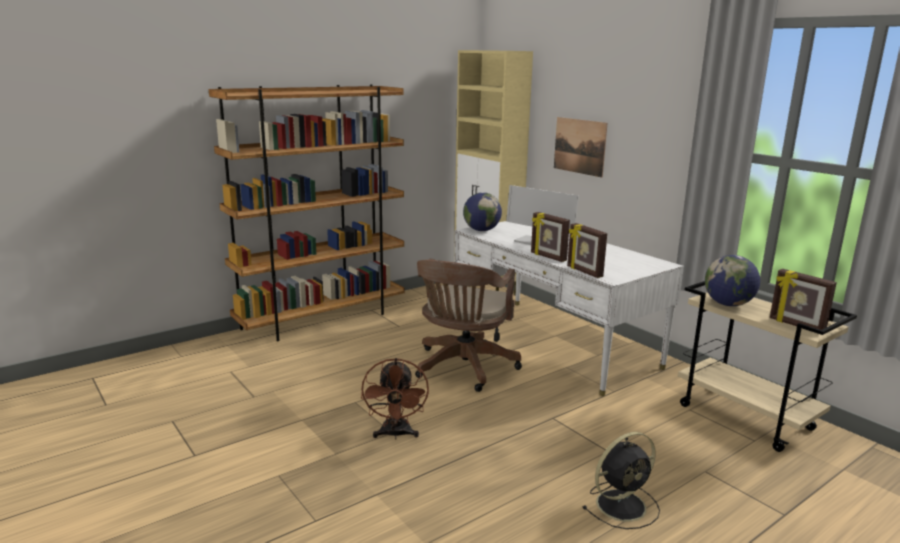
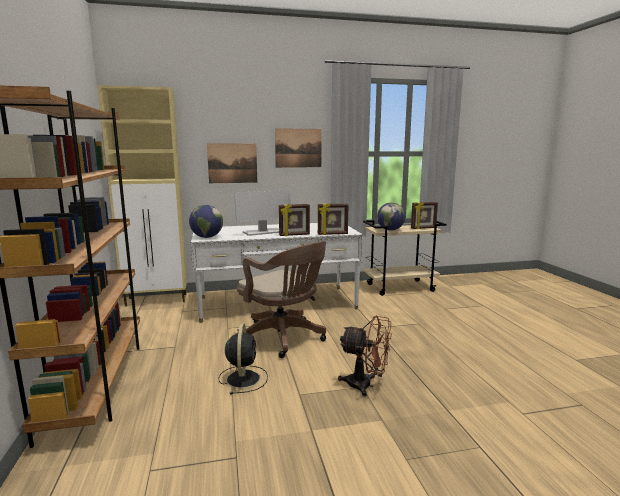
camera: 65 degrees left, 5 degrees down
black fan [582,432,660,529] -> black fan moved to [218,323,268,394]
none -> picture [275,128,322,168]

